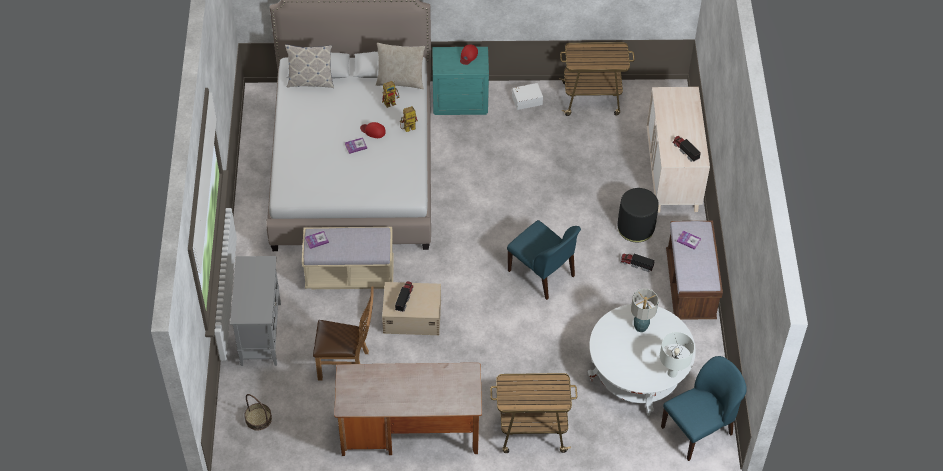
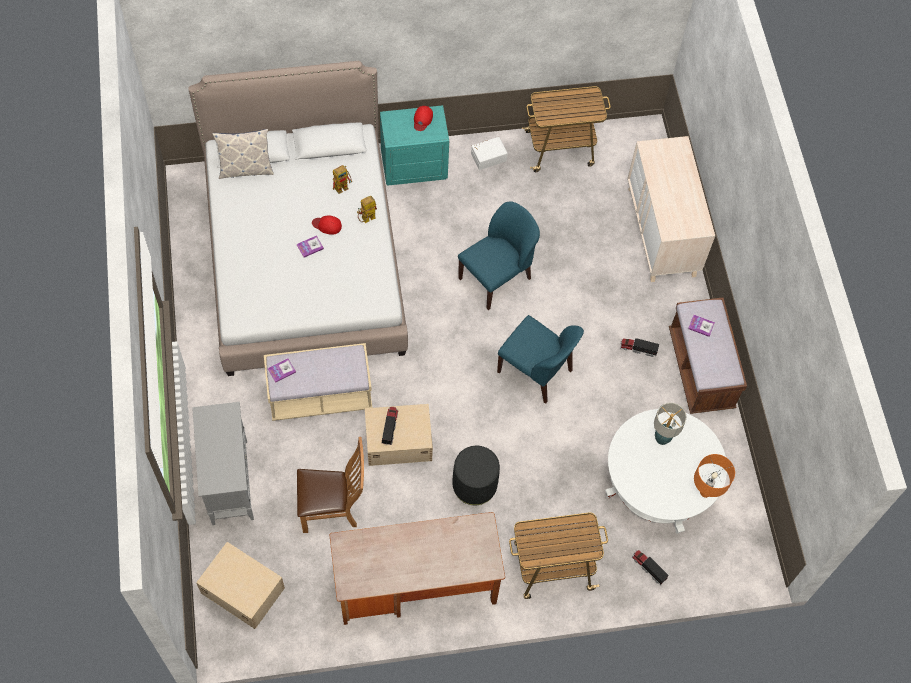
camera: 10 degrees left, 10 degrees up
basket [244,394,272,430] -> beige storage box [196,542,285,629]
beige pillow [376,43,425,89] -> none
black ottoman [618,188,659,242] -> black ottoman moved to [452,446,500,505]
white table lamp [660,332,694,378] -> orange table lamp [694,454,735,498]
blue chair [661,356,747,461] -> blue chair moved to [458,201,540,310]
toy truck [672,136,700,162] -> toy truck moved to [632,550,669,585]

